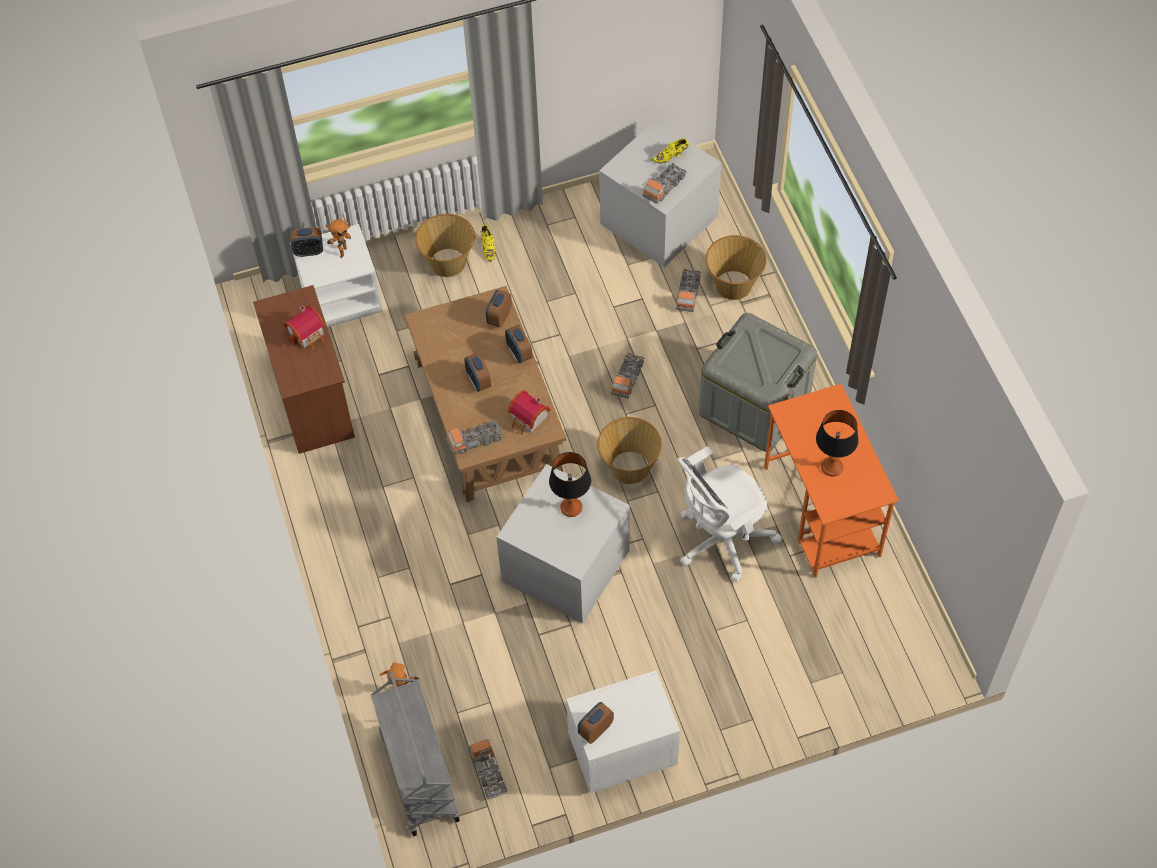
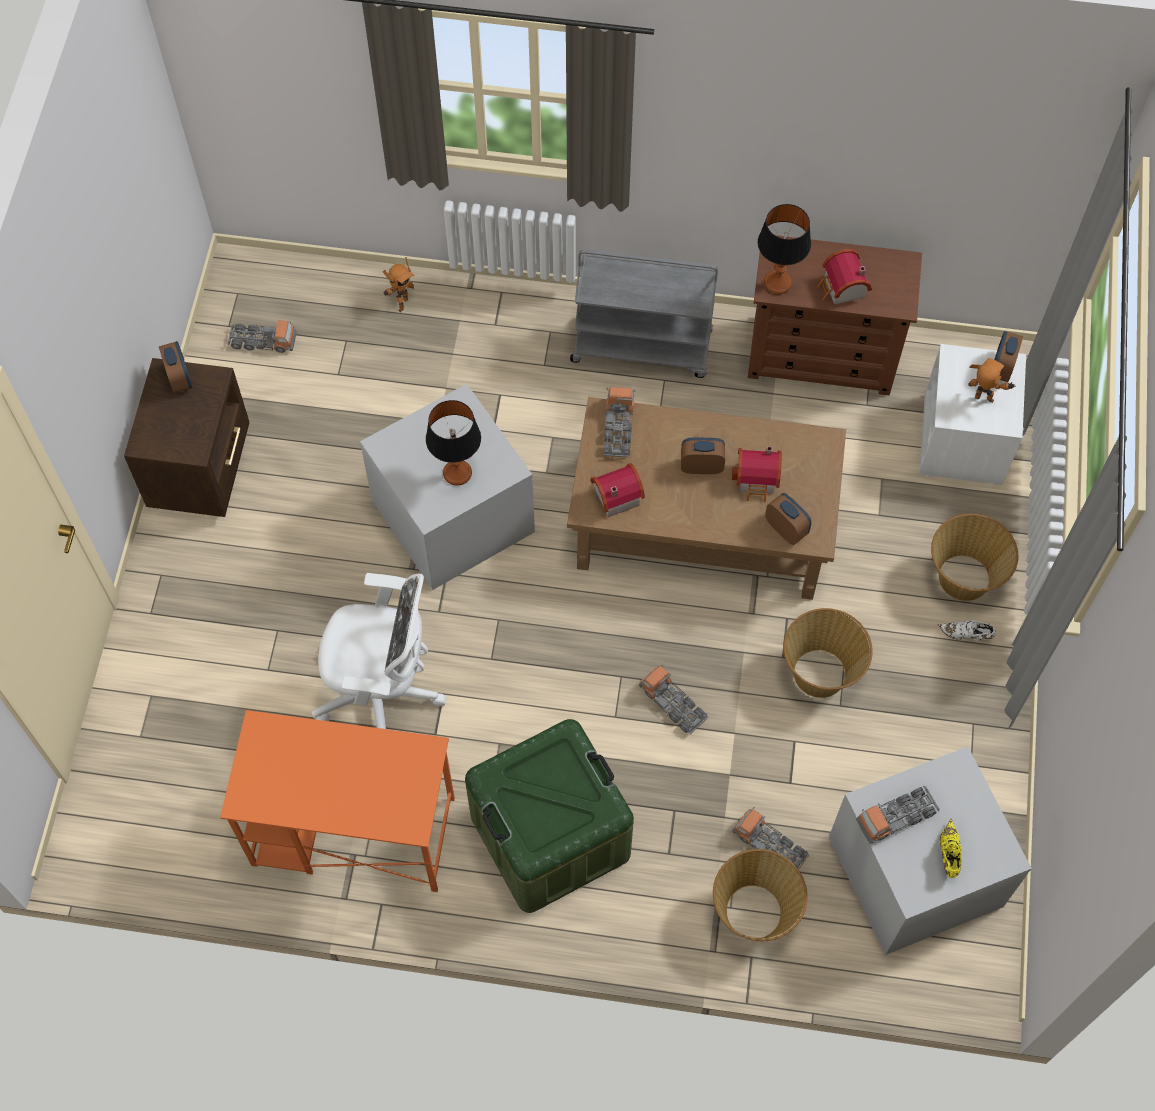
camera: 115 degrees right, 5 degrees up
toy robot [325,214,351,258] -> toy robot turned 150 degrees clockwise [968,358,1016,403]
grey cart [371,672,460,836] -> grey cart moved to [570,250,718,378]
yellow shoe [481,225,496,262] -> white shoe [938,620,996,641]
alarm clock [505,325,532,363] -> none
white nightstand [566,670,680,793] -> brown nightstand [124,358,250,517]
basket [597,417,662,484] -> basket moved to [783,608,873,698]
toy truck [643,163,687,204] -> toy truck turned 90 degrees counterclockwise [856,785,940,844]
white office chair [678,446,782,582] -> white office chair turned 105 degrees clockwise [312,573,447,729]
grey storage box [699,313,817,451] -> green storage box [465,719,634,913]
table lamp [816,410,859,477] -> table lamp moved to [758,204,811,294]
none -> toy house [732,446,782,502]

